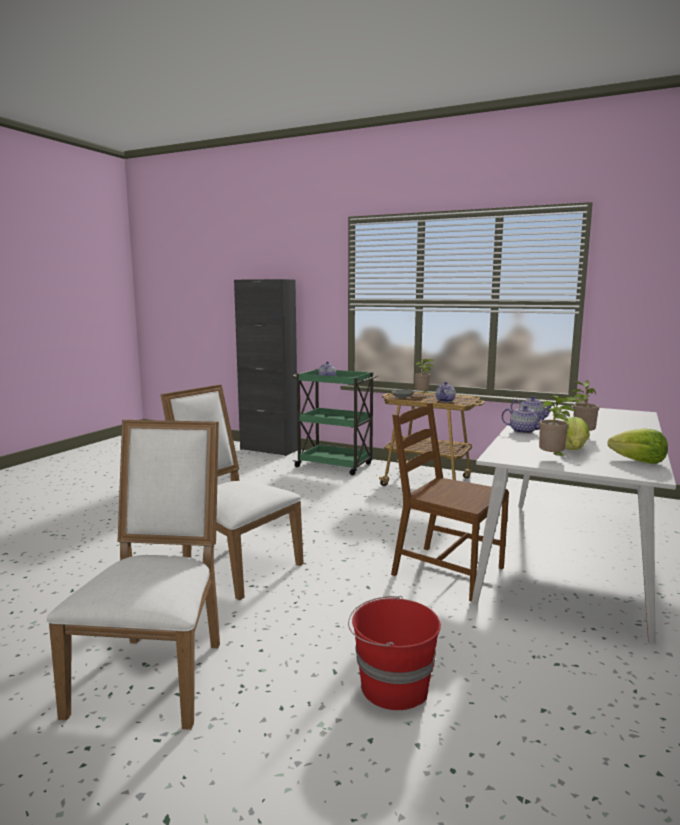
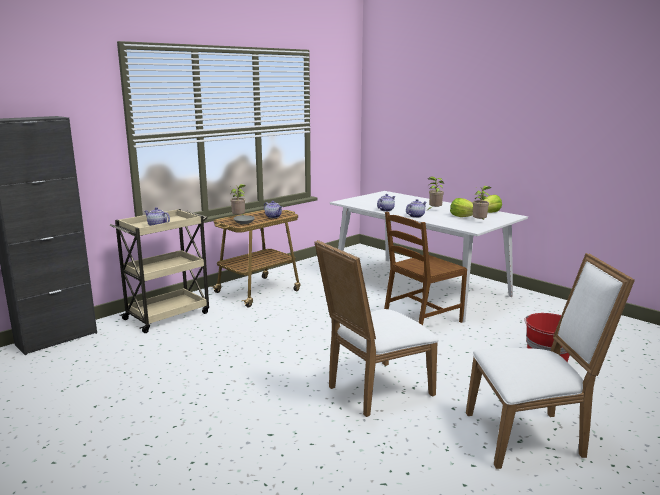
camera: 70 degrees left, 5 degrees up
white chair [47,420,220,730] -> white chair turned 150 degrees clockwise [466,253,635,469]
green cart [293,369,378,475] -> beige cart [110,209,209,333]

